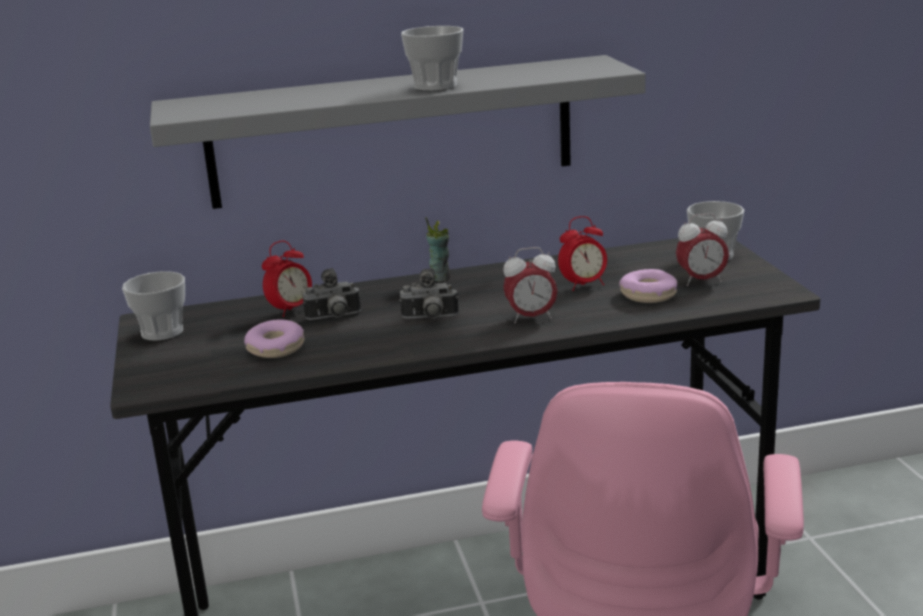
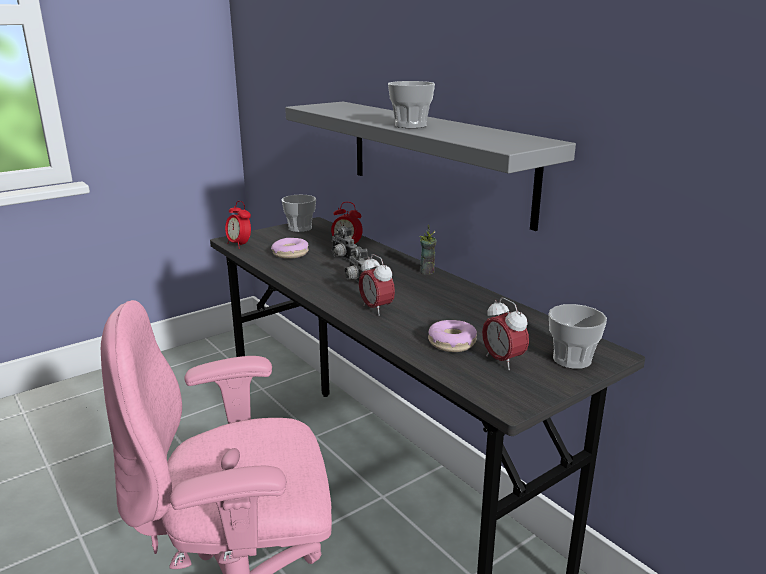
camera: 65 degrees right, 0 degrees up
alarm clock [558,216,607,291] -> alarm clock moved to [225,201,251,249]

